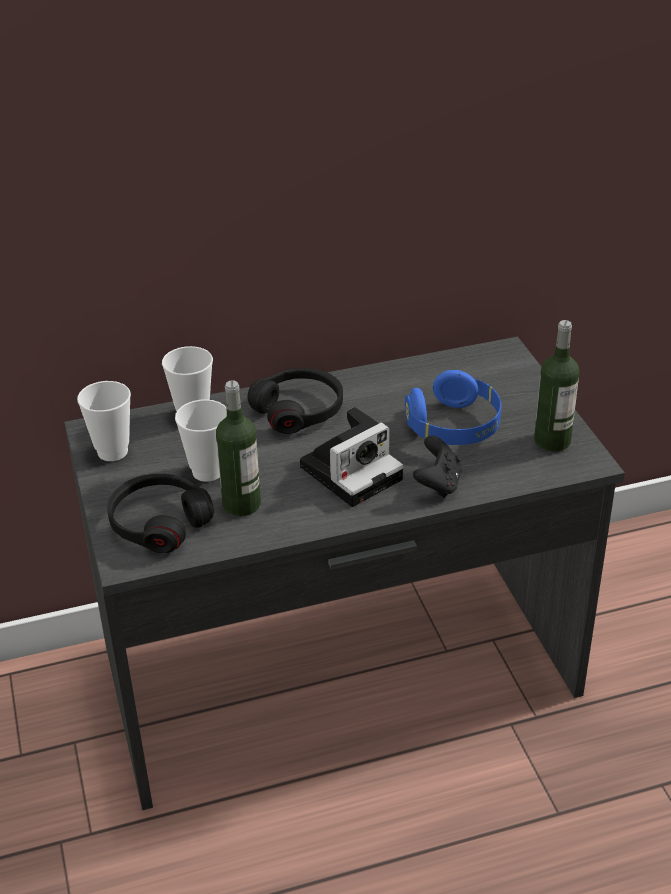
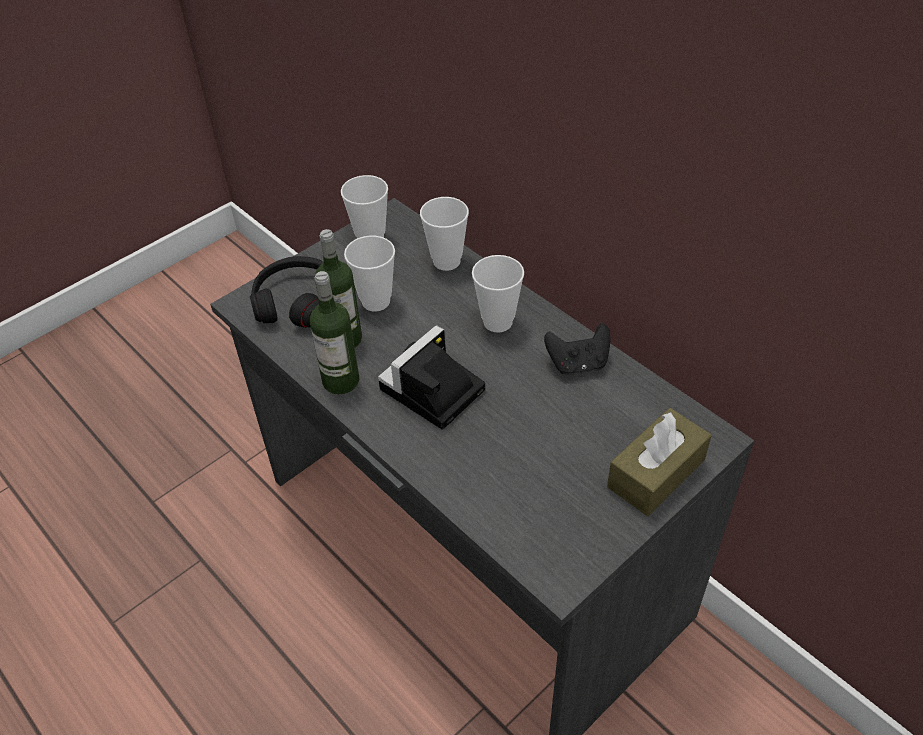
camera: 65 degrees right, 10 degrees up
black headphones [247,368,343,434] -> cup [472,255,524,333]
camera [300,407,403,507] -> camera turned 105 degrees clockwise [378,325,485,429]
blue headphones [405,370,501,445] -> none
black game controller [413,436,462,498] -> black game controller moved to [544,323,610,375]
bottle [534,320,579,452] -> bottle moved to [310,271,359,394]
none -> brown tissue box [607,408,712,516]

